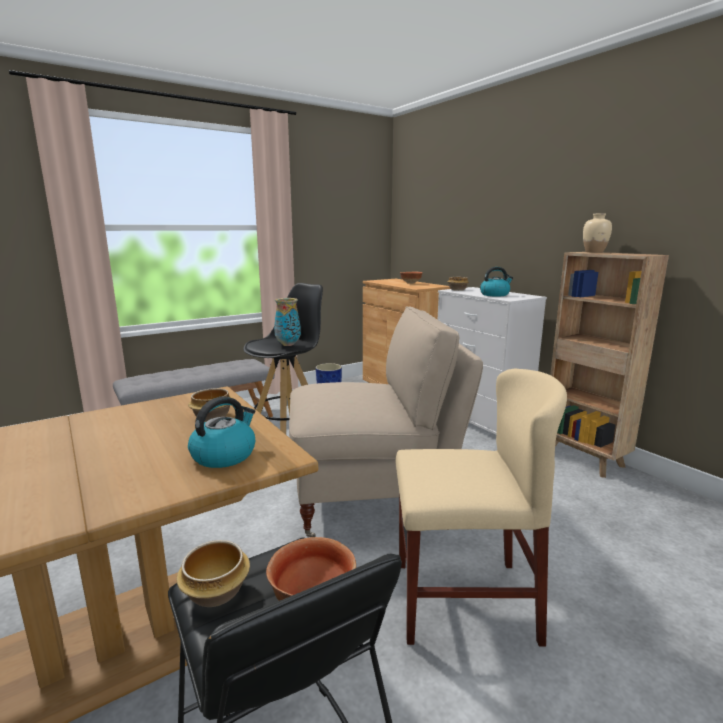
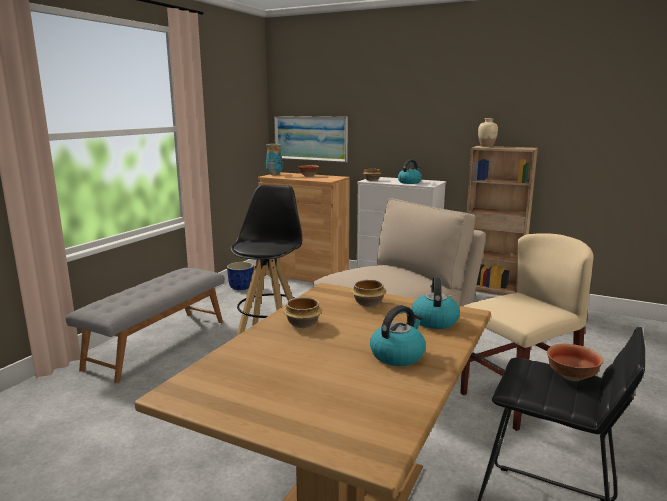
camera: 30 degrees left, 0 degrees up
bowl [177,540,250,607] -> bowl moved to [283,297,322,328]
vase [274,298,301,346] -> vase moved to [266,144,283,175]
none -> picture [274,116,348,163]
none -> kettle [370,305,426,366]

